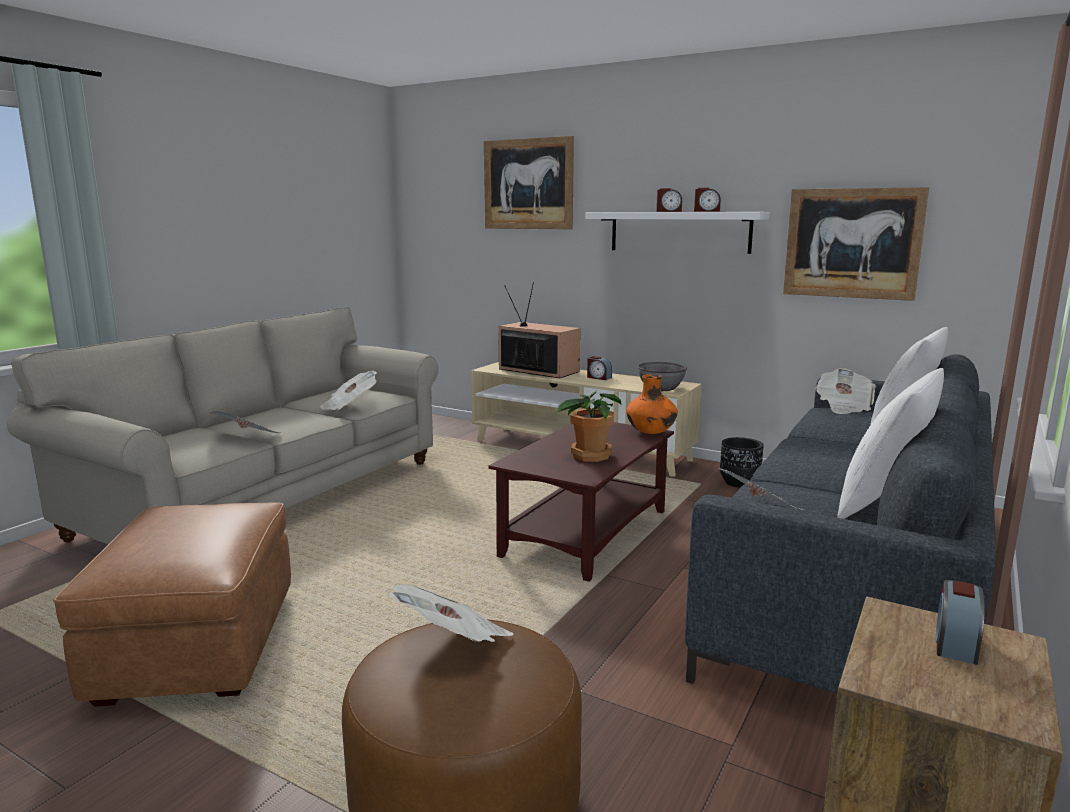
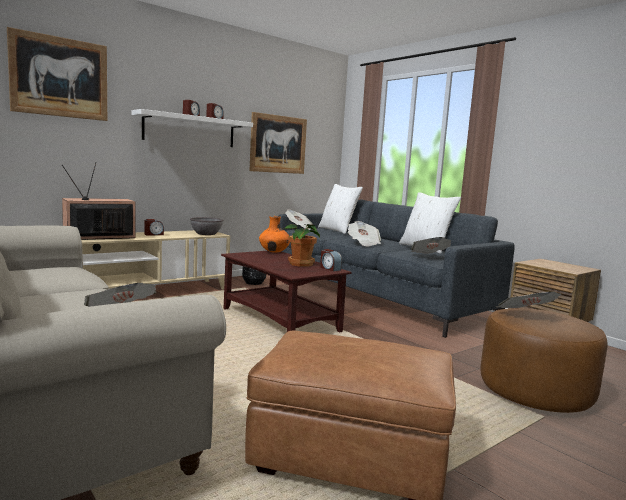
camera: 70 degrees left, 5 degrees down
newspaper [320,371,377,410] -> newspaper moved to [348,221,381,246]
alarm clock [936,580,985,665] -> alarm clock moved to [320,249,342,271]

